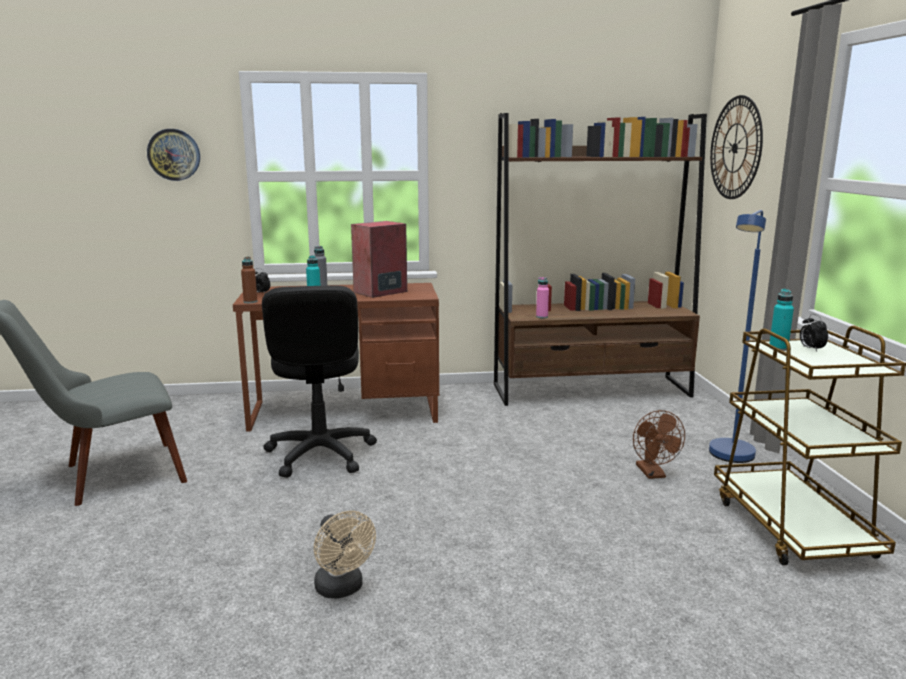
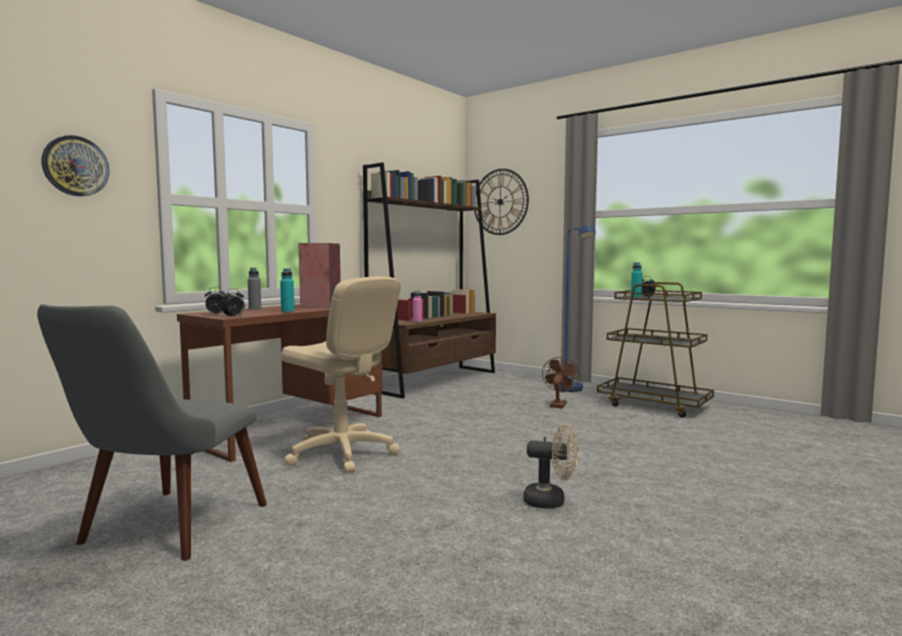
camera: 45 degrees left, 10 degrees down
brown bottle [241,256,258,303] -> alarm clock [221,289,245,317]
black office chair [262,285,377,478] -> beige office chair [281,276,401,473]
brown fan [633,410,685,479] -> brown fan turned 105 degrees counterclockwise [542,357,580,408]

